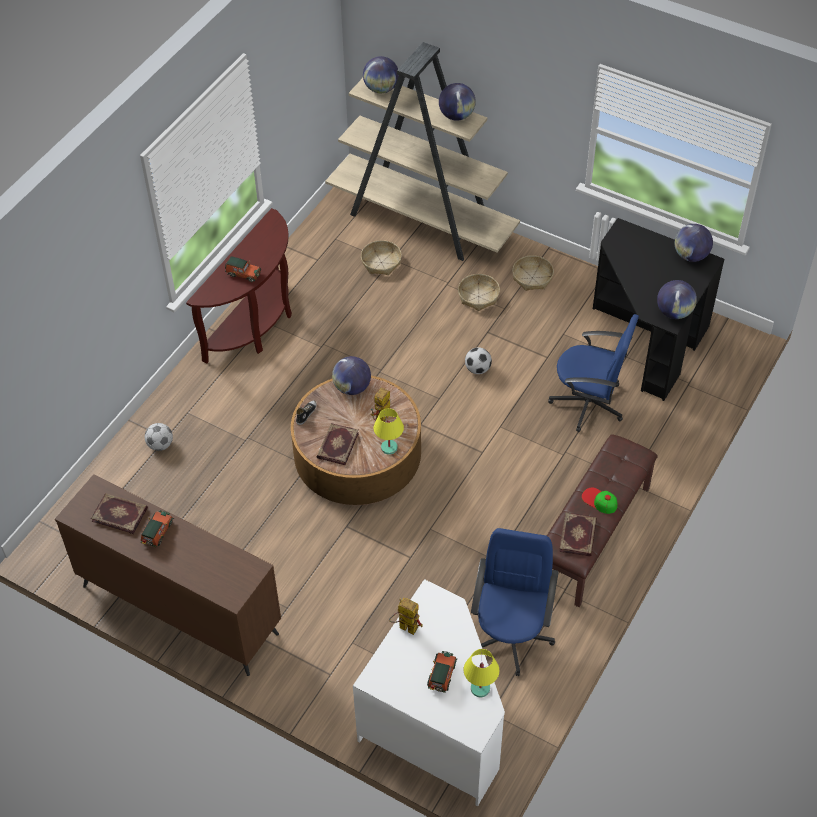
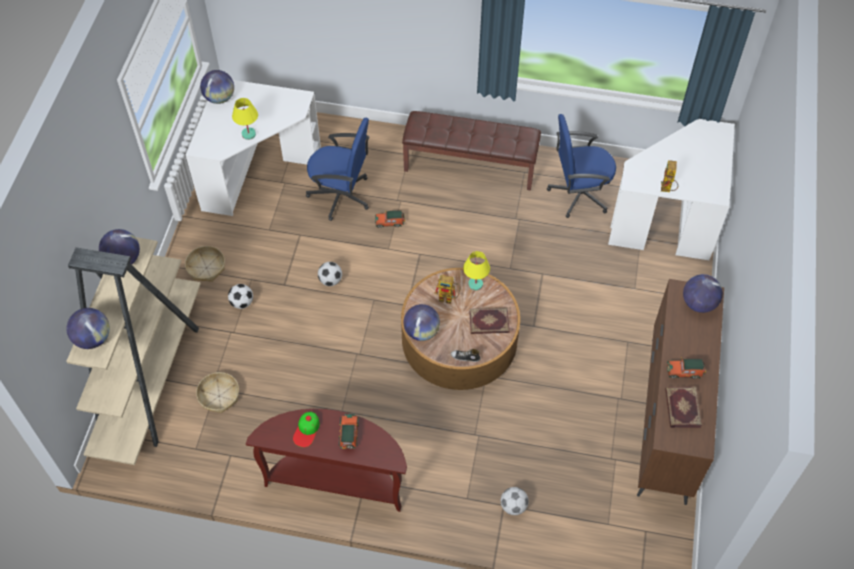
camera: 110 degrees left, 5 degrees up
toy car [427,651,457,693] -> toy car moved to [375,210,405,228]
basket [458,274,500,311] -> football [228,284,253,309]
yellow table lamp [463,649,499,697] -> yellow table lamp moved to [232,98,258,140]
blue office chair [548,314,639,432] -> blue office chair turned 105 degrees clockwise [306,118,369,221]
book [559,512,597,557] -> none
cap [582,488,617,514] -> cap moved to [293,412,320,447]
black desk [593,218,724,401] -> white desk [186,80,321,216]
globe [657,280,697,319] -> globe moved to [683,274,723,313]

